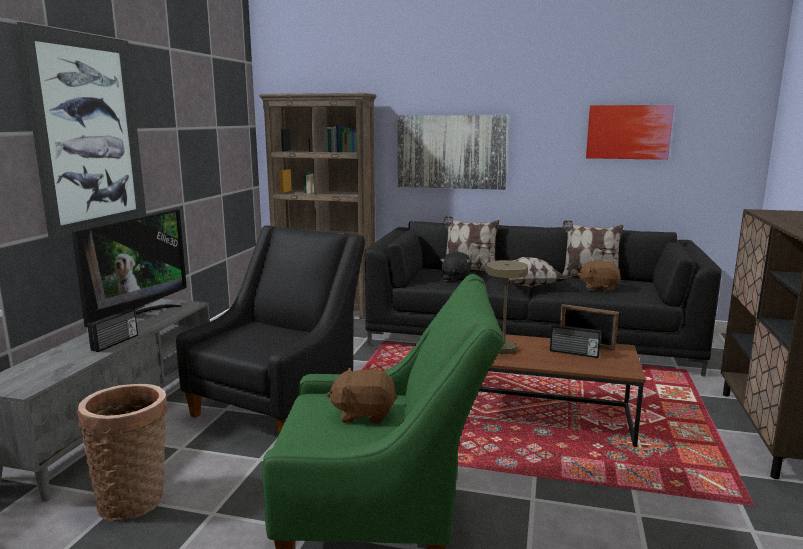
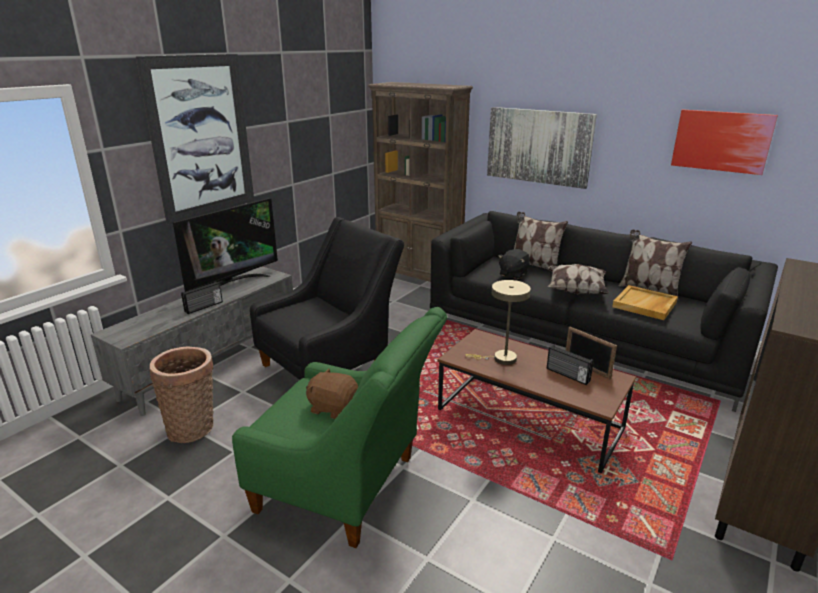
camera: 20 degrees right, 10 degrees up
brown plush toy [577,261,621,292] -> beige tray [612,285,678,320]

